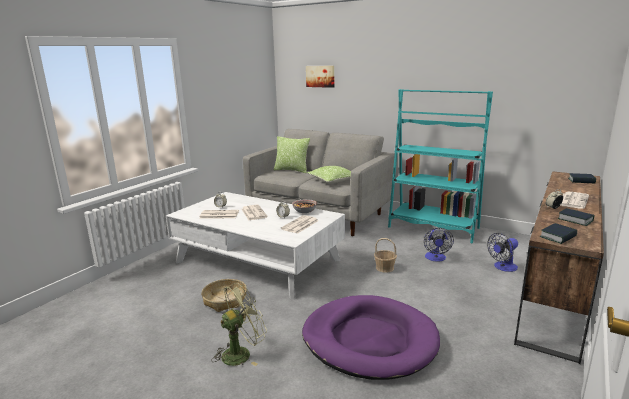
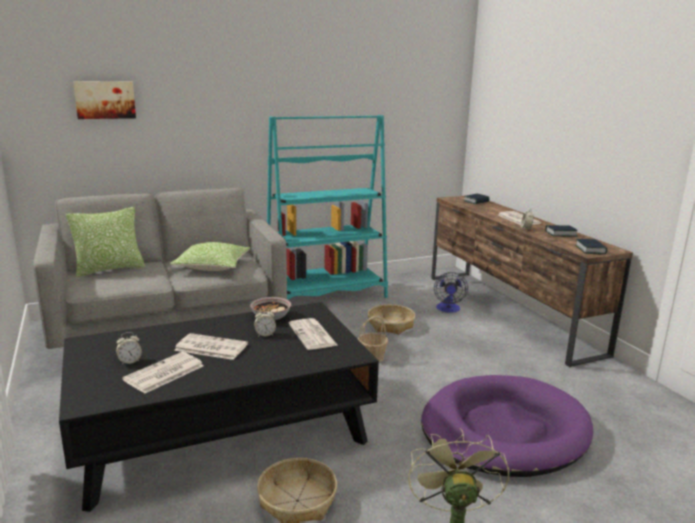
camera: 55 degrees left, 0 degrees up
white coffee table [166,192,345,300] -> black coffee table [59,302,379,512]
fan [424,228,454,262] -> basket [368,304,415,334]

